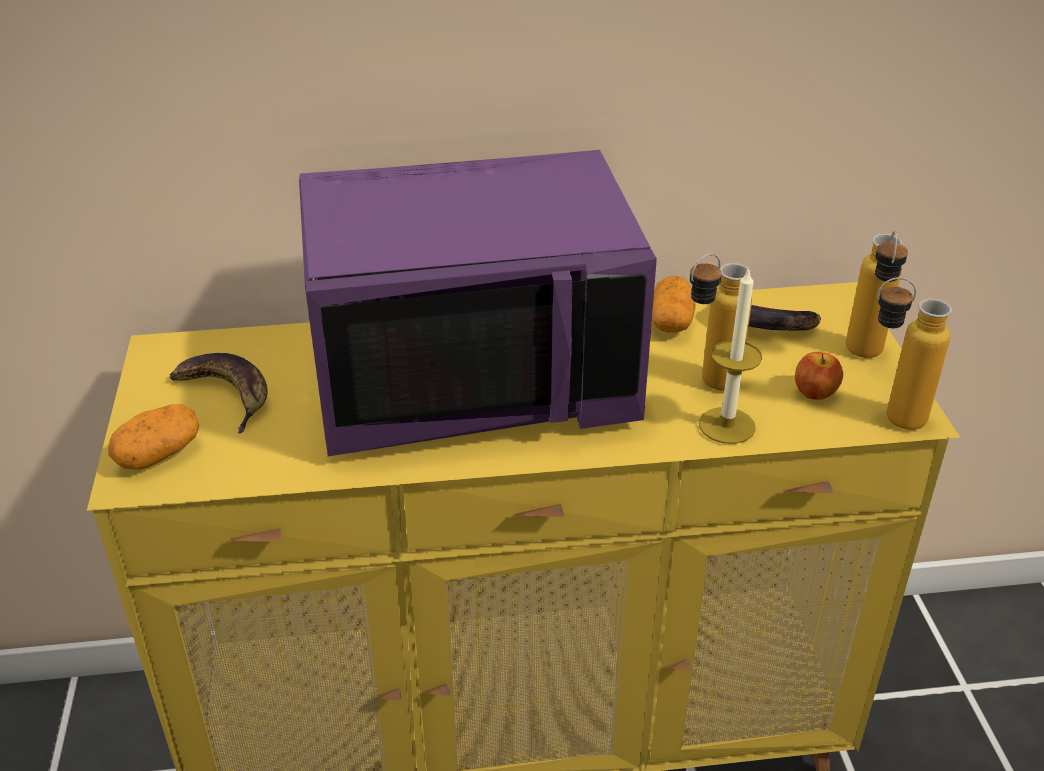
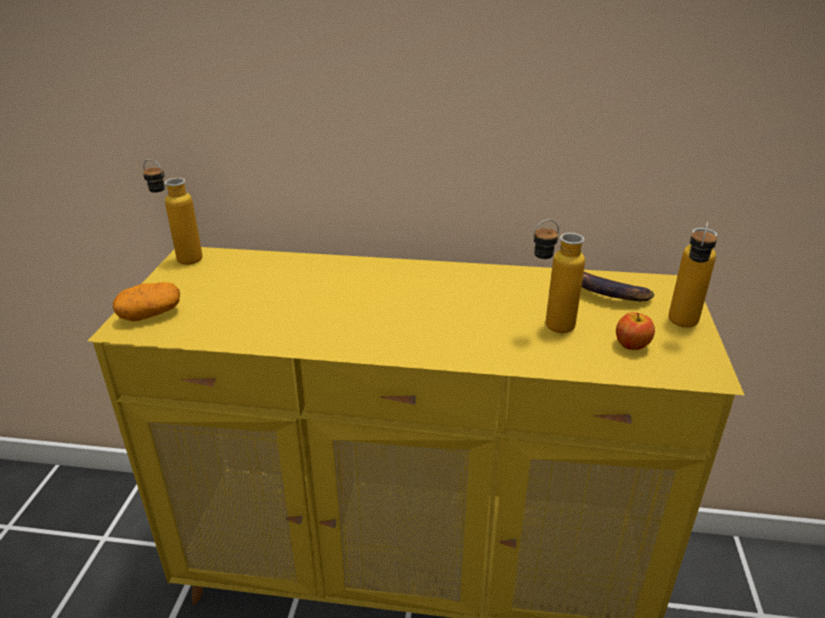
camera: 15 degrees right, 5 degrees down
banana [170,353,268,433] -> none
purple microwave [299,150,657,456] -> none
potato [652,276,696,332] -> none
candle [699,268,762,444] -> none
bottle [877,277,952,430] -> bottle moved to [143,159,202,265]

